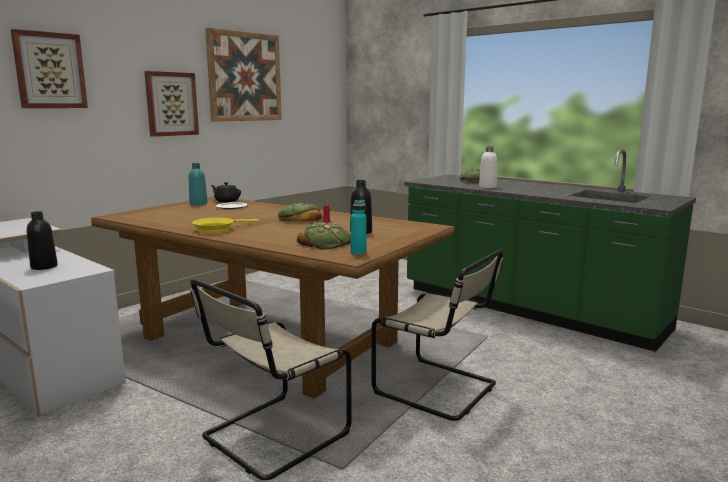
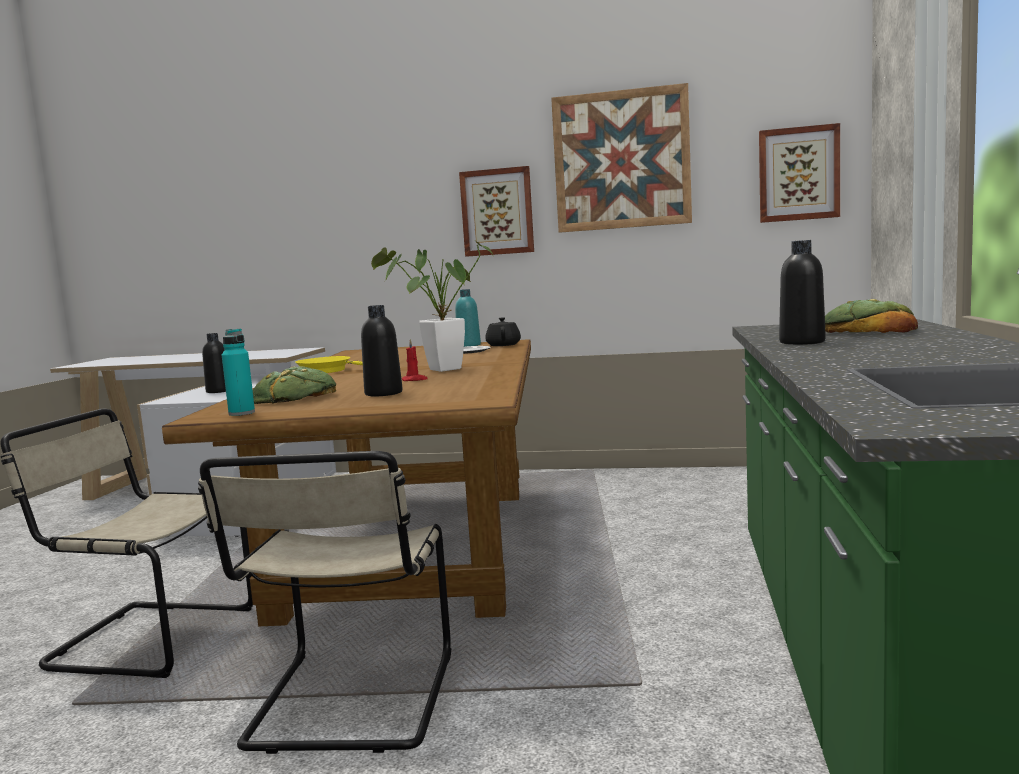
camera: 60 degrees right, 5 degrees down
picture [11,29,88,108] -> picture moved to [759,123,840,223]
bread [278,203,322,221] -> potted plant [371,240,494,372]
white bottle [479,146,497,189] -> black bottle [779,240,825,345]

